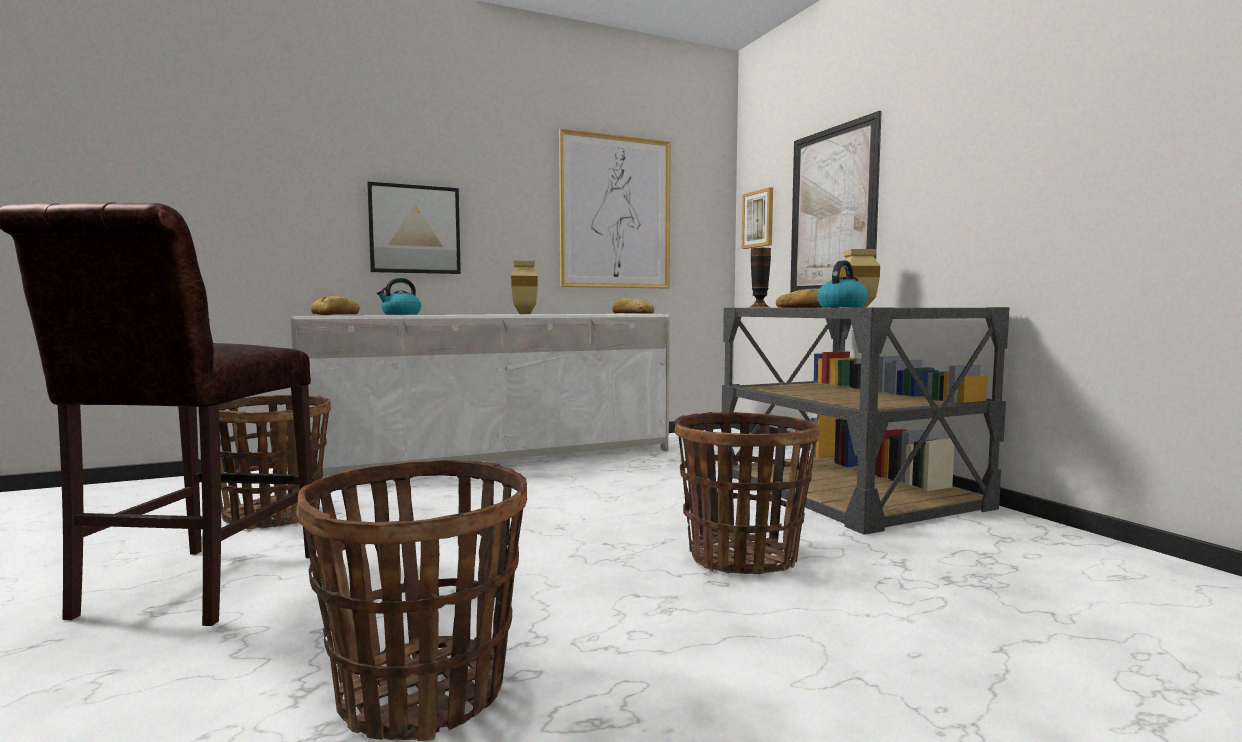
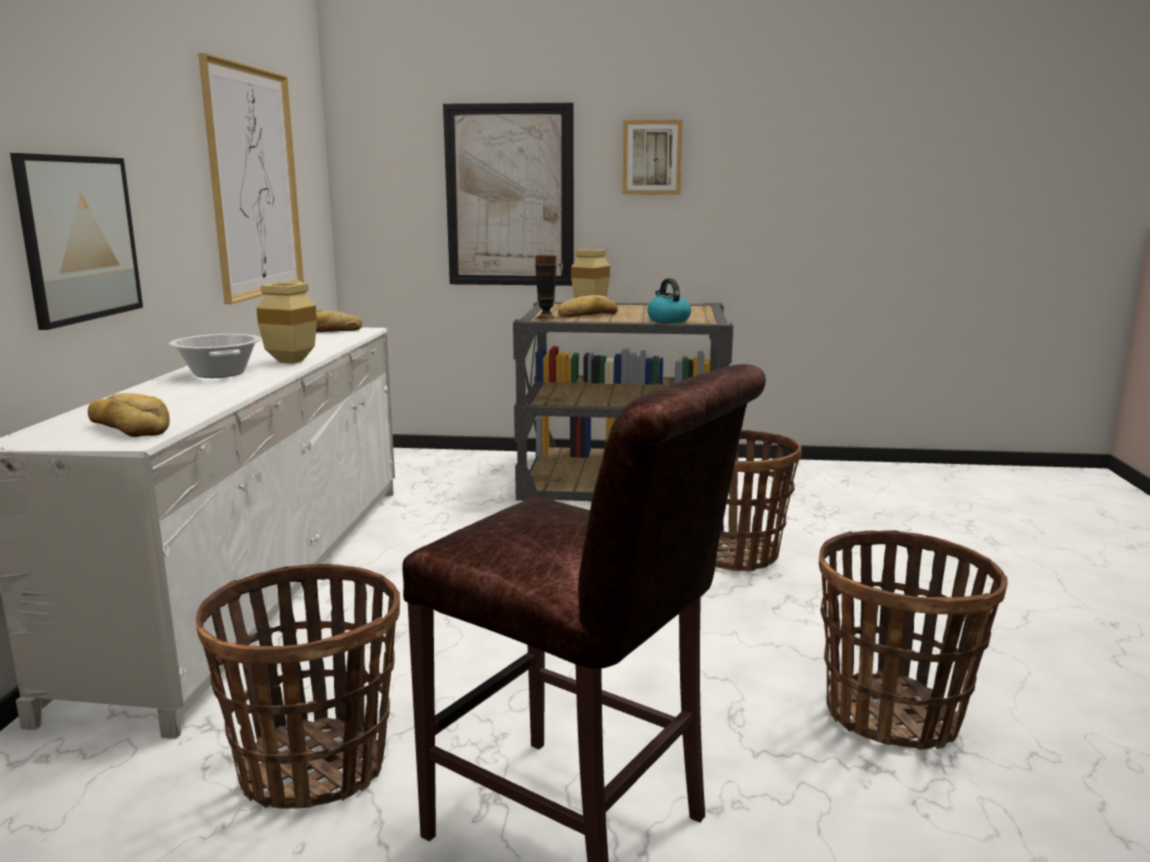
camera: 60 degrees left, 10 degrees up
kettle [377,278,421,315] -> none
picture [742,187,773,249] -> picture moved to [622,120,683,194]
none -> cooking pot [169,334,261,378]

